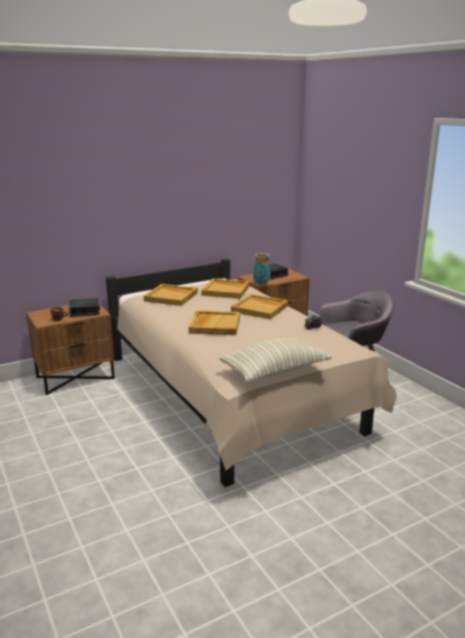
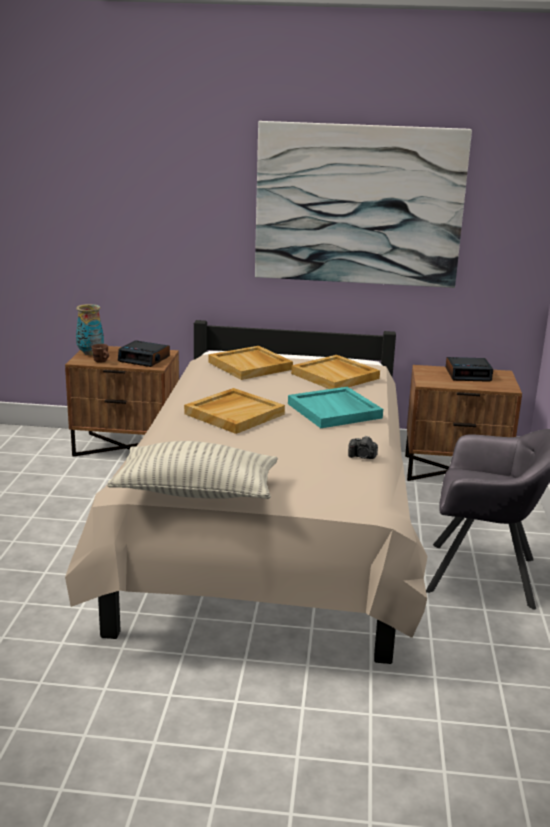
camera: 35 degrees right, 0 degrees up
beige tray [231,294,288,320] -> turquoise tray [288,387,383,428]
vase [253,253,271,286] -> vase moved to [76,304,104,355]
none -> picture [255,121,472,288]

